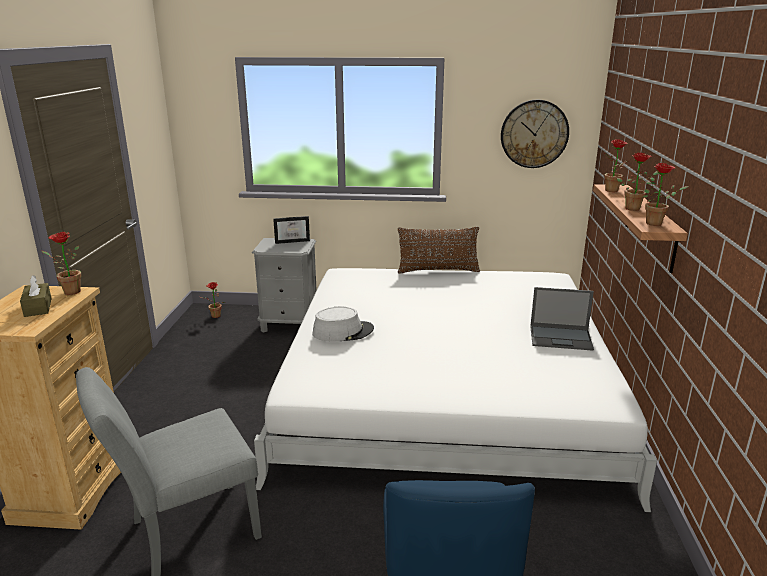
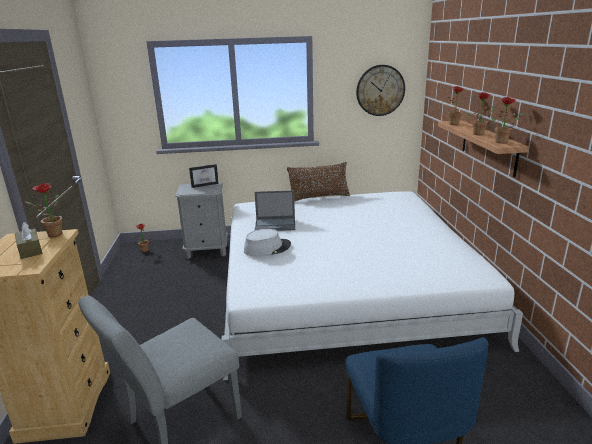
camera: 10 degrees left, 0 degrees up
laptop [530,287,594,351] -> laptop moved to [255,190,295,231]

